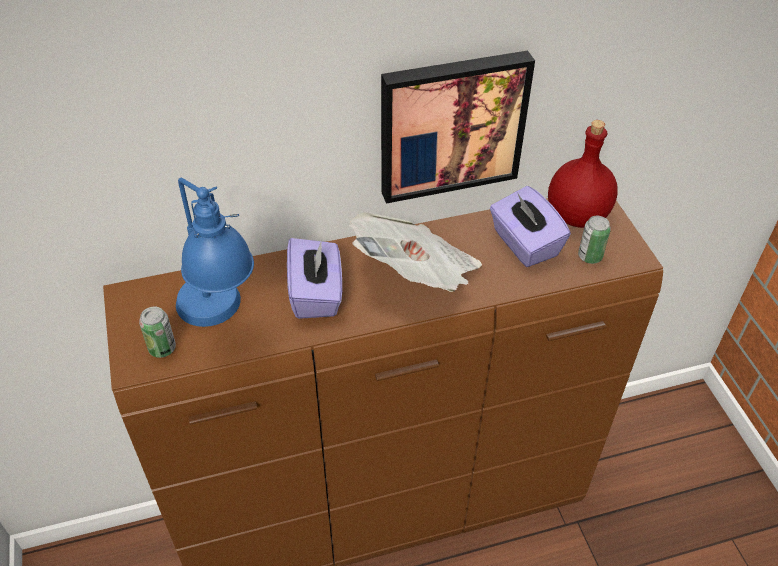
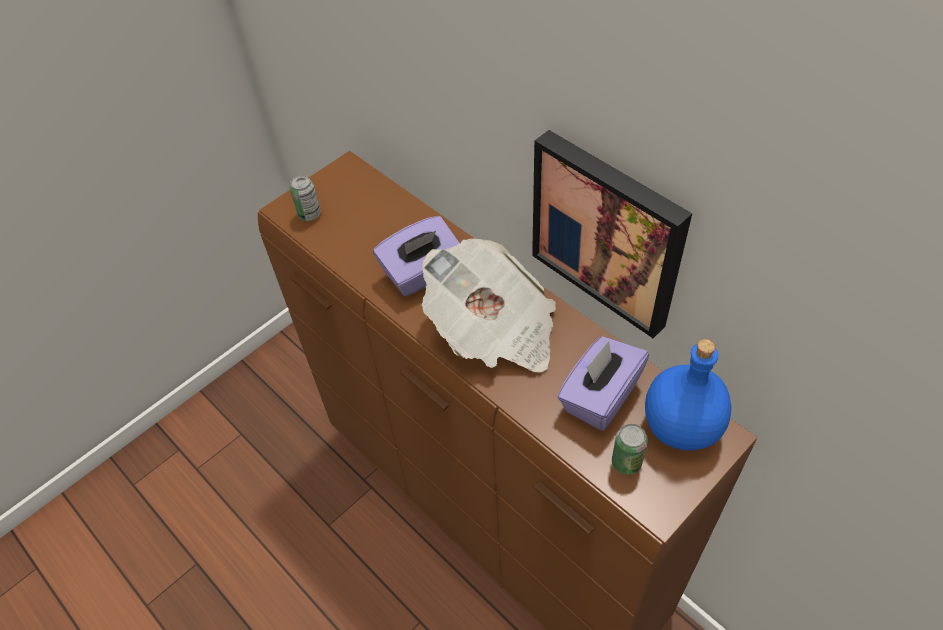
camera: 65 degrees right, 5 degrees up
blue table lamp [176,178,254,327] -> none
red bottle [548,120,618,228] -> blue bottle [645,339,732,450]

